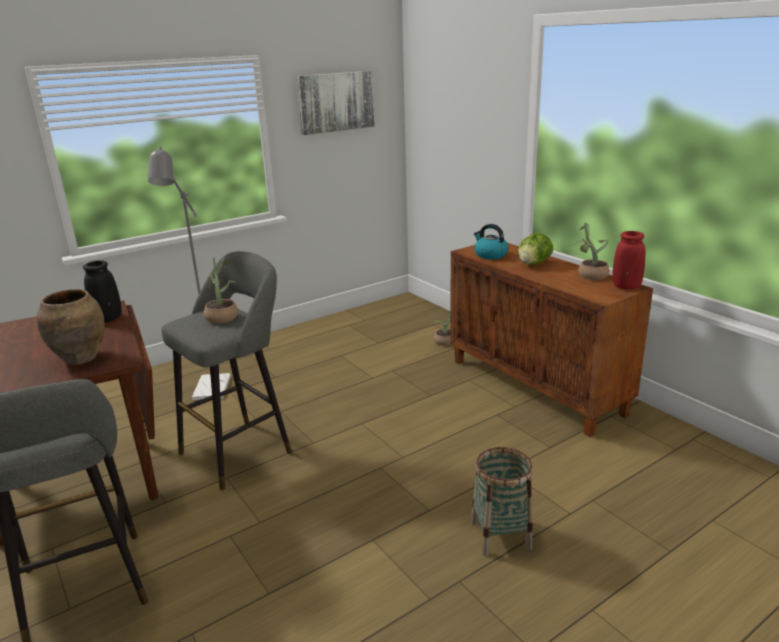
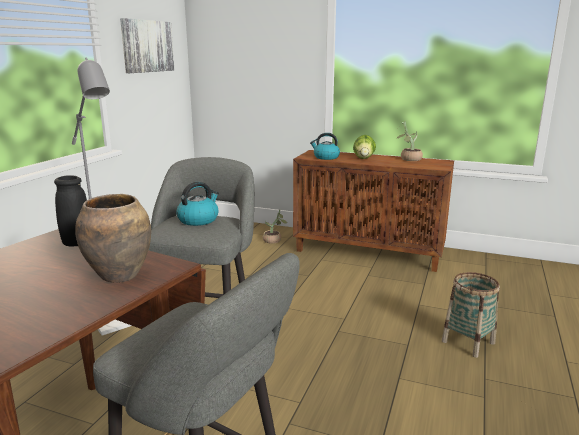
camera: 35 degrees left, 5 degrees down
potted plant [204,257,238,324] -> kettle [176,182,219,226]
red vase [613,231,645,289] -> none

